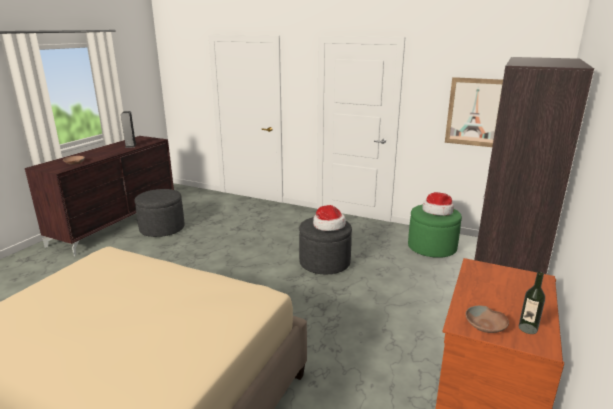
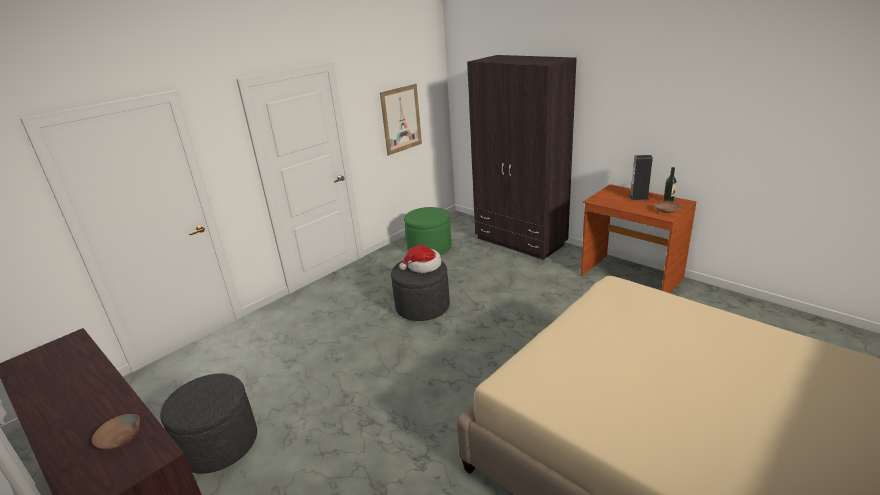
camera: 70 degrees left, 5 degrees up
speaker [121,111,136,148] -> speaker moved to [629,155,653,200]
hat [422,192,454,216] -> none

